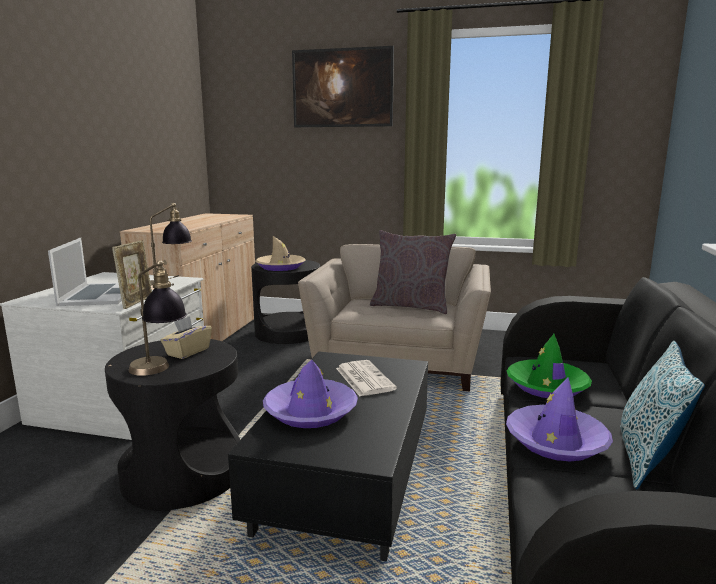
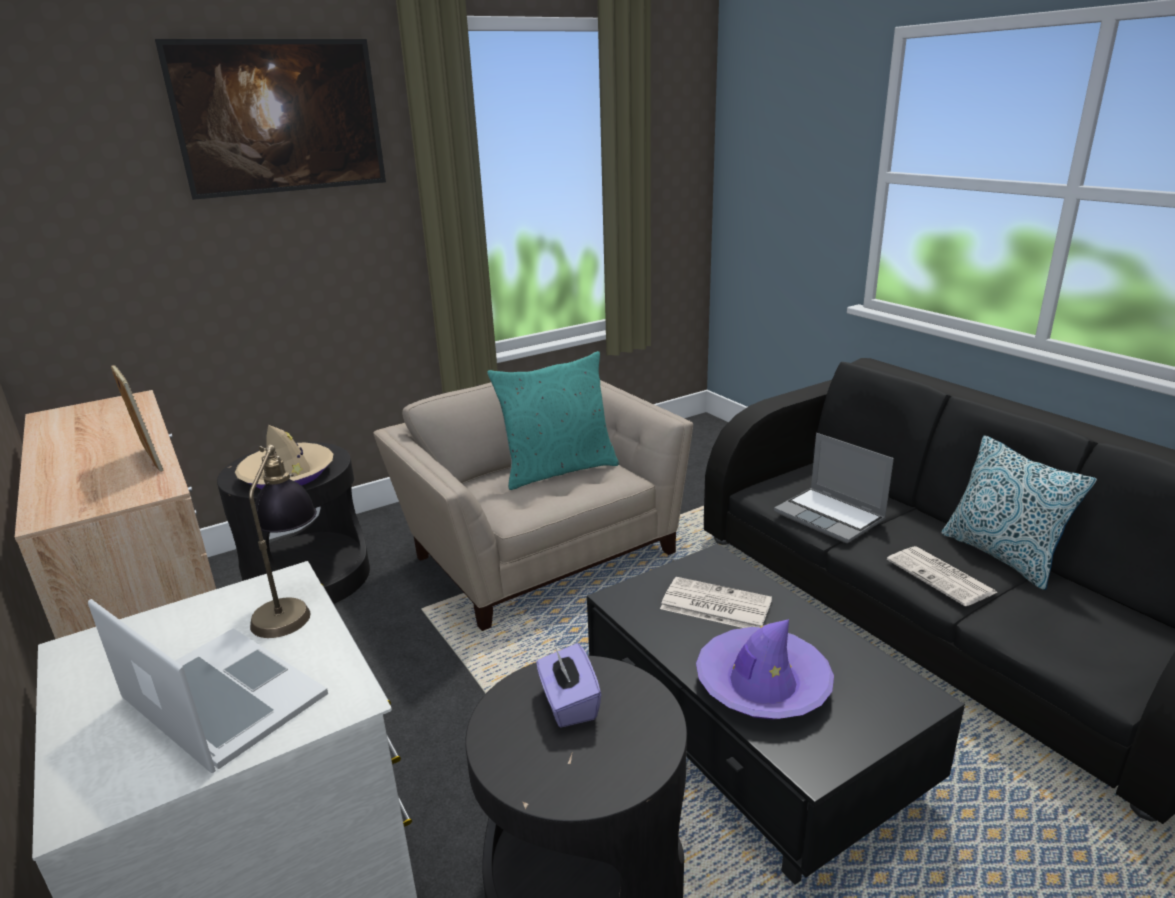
camera: 45 degrees left, 10 degrees up
picture frame [112,240,152,309] -> picture frame moved to [111,365,164,472]
table lamp [128,260,187,376] -> none
beige tissue box [160,316,212,359] -> purple tissue box [536,643,601,728]
grey pillow [370,230,456,314] -> turquoise pillow [487,351,619,490]
purple hat [506,377,613,462] -> newspaper [887,546,998,606]
green hat [507,334,592,398] -> laptop [774,433,894,543]

